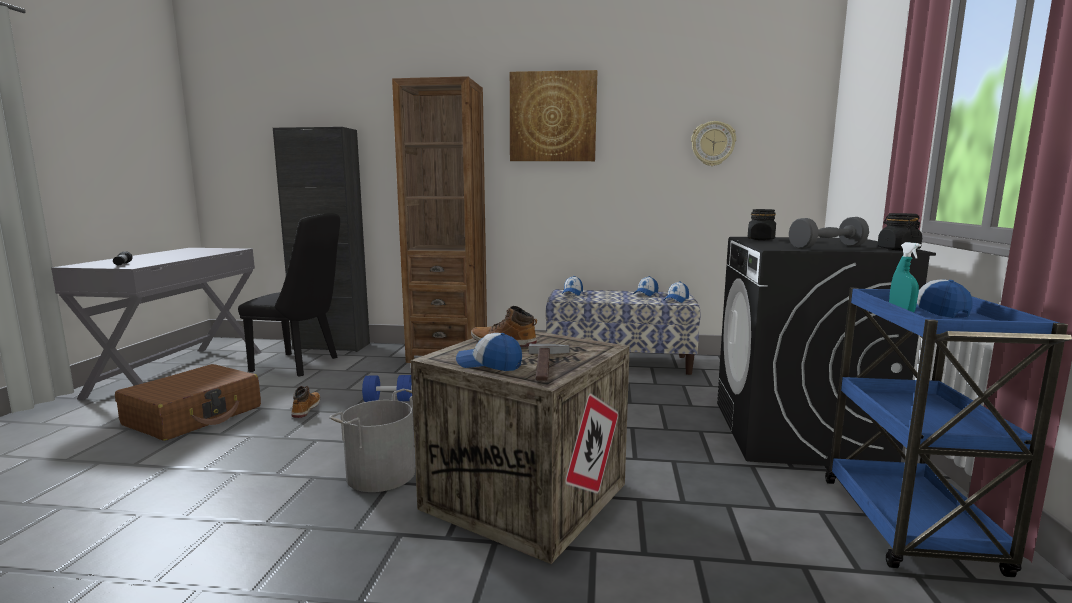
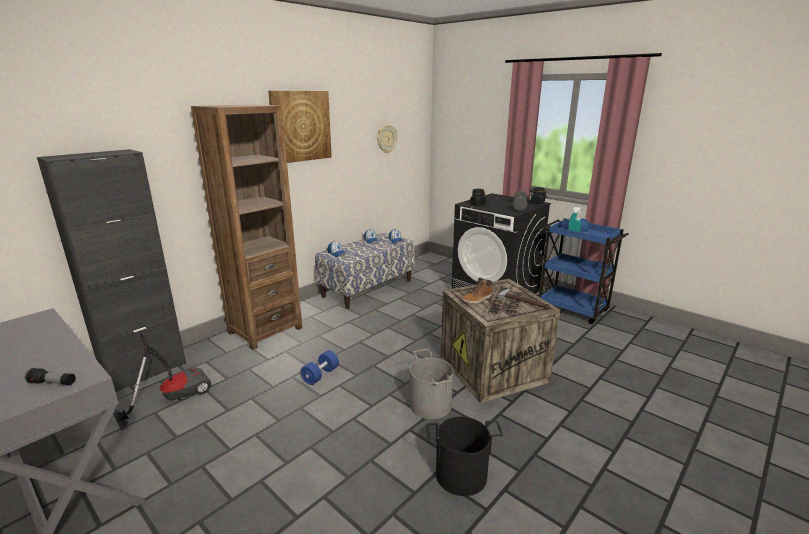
camera: 55 degrees left, 10 degrees up
brown suitcase [115,364,261,441] -> none
black chair [238,213,340,377] -> vacuum cleaner [113,333,211,430]
boot [291,386,320,418] -> none
cap [456,333,522,371] -> none
none -> black bucket [426,417,503,496]

